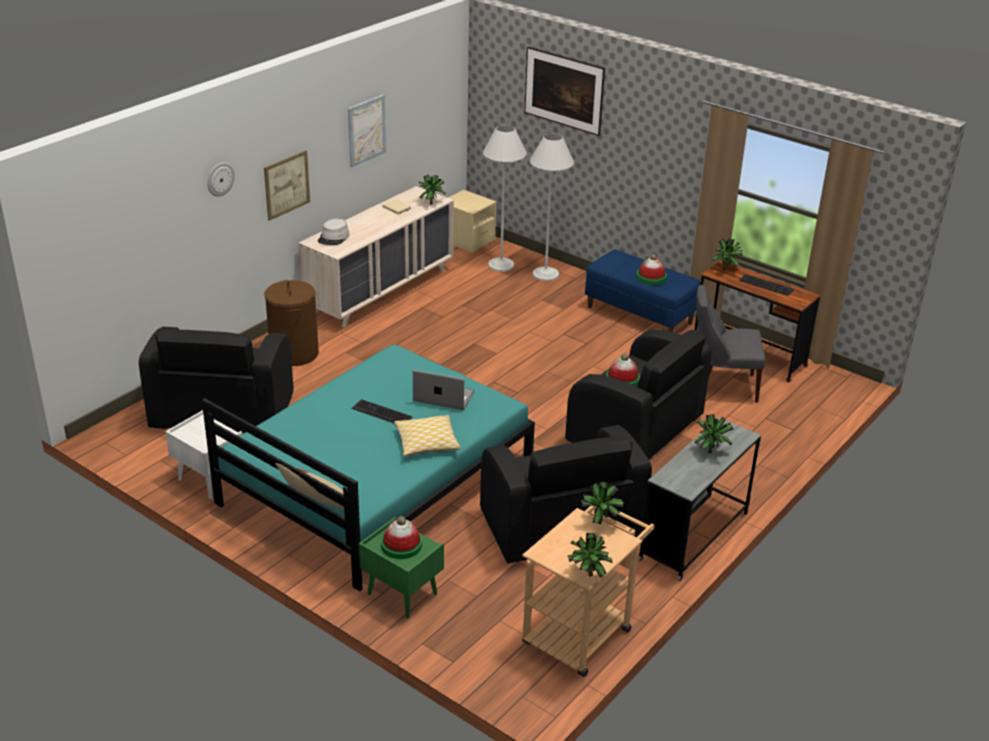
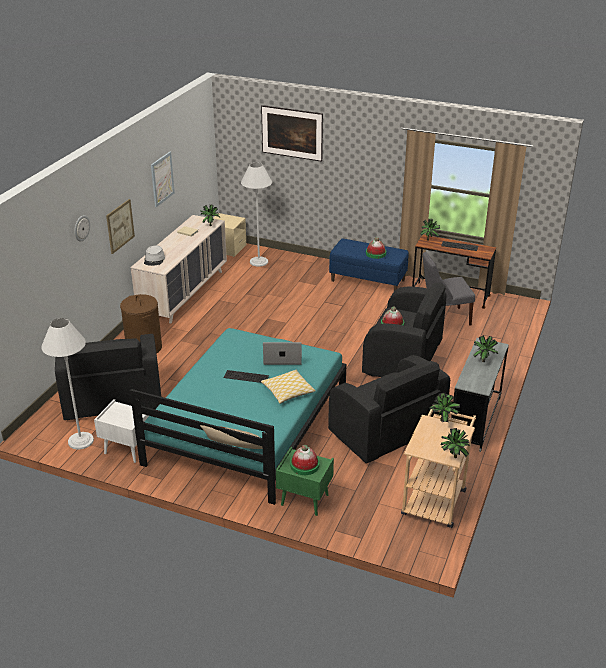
camera: 15 degrees left, 0 degrees up
white floor lamp [530,133,574,281] -> white floor lamp moved to [41,318,94,450]

